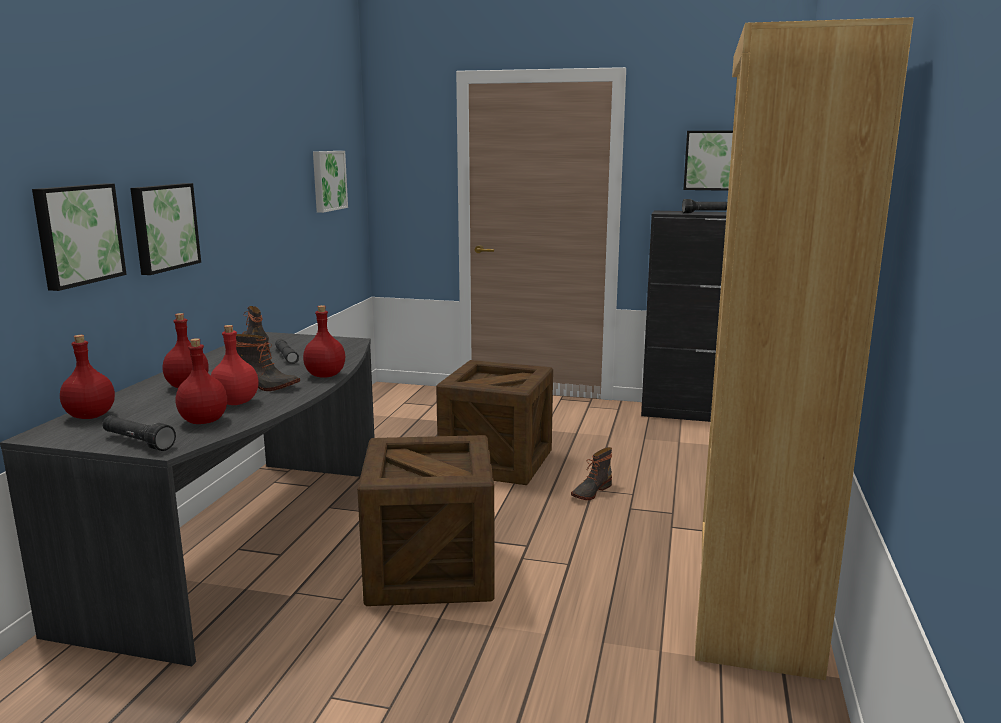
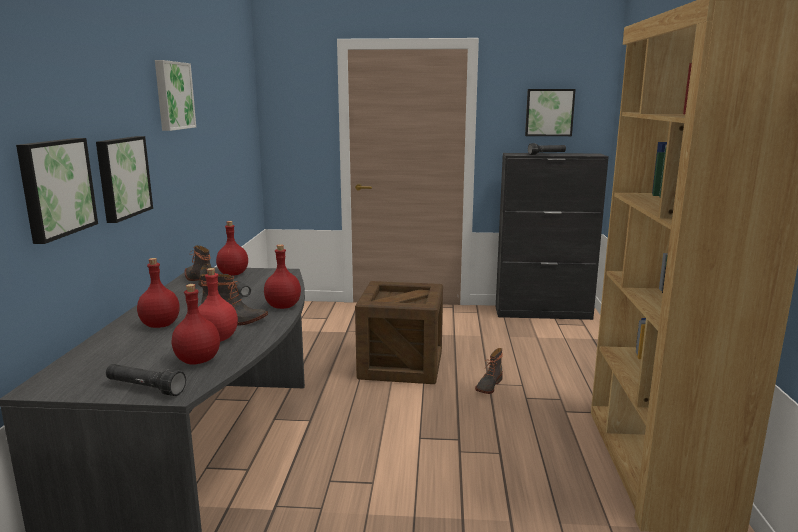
camera: 10 degrees left, 0 degrees up
red bottle [60,335,115,419] -> red bottle moved to [216,221,248,276]
picture [313,151,348,213] -> picture moved to [155,60,196,131]
crate [357,435,495,606] -> none

